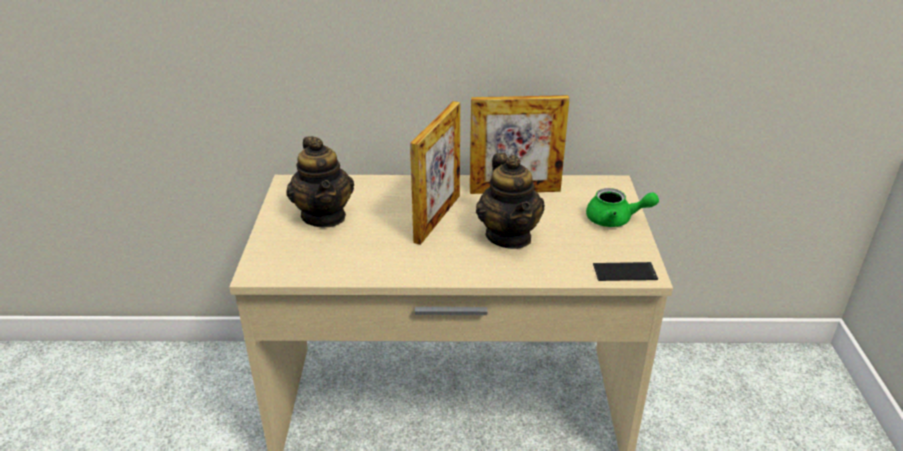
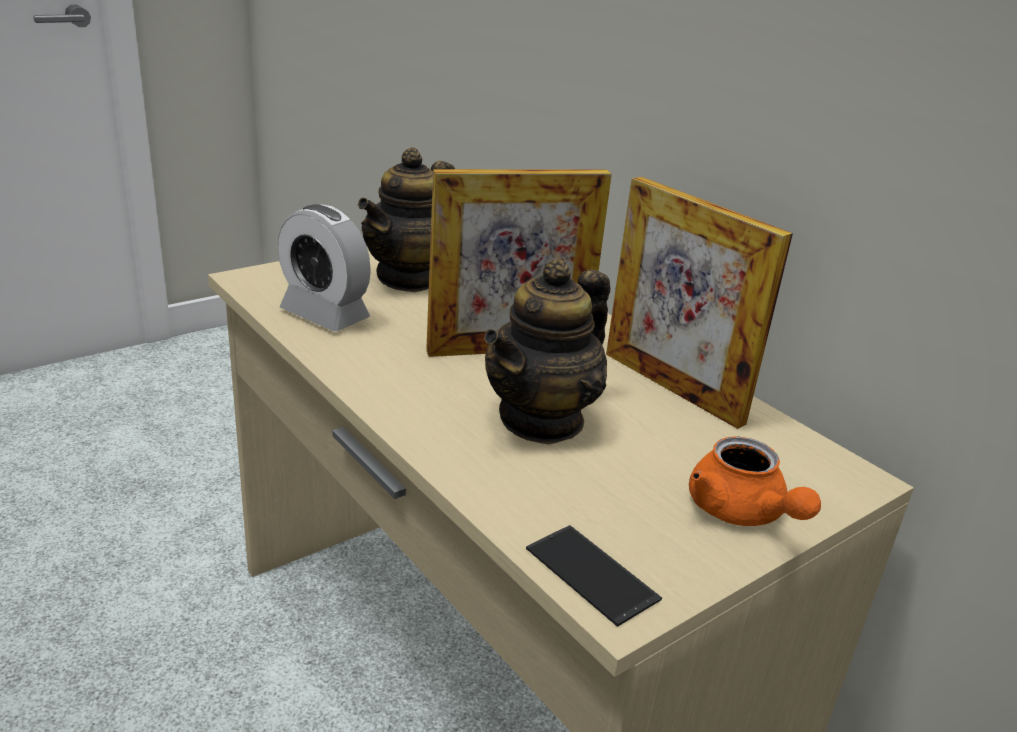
camera: 50 degrees right, 5 degrees down
green teapot [586,188,659,227] -> orange teapot [689,437,821,526]
none -> alarm clock [278,204,371,331]

